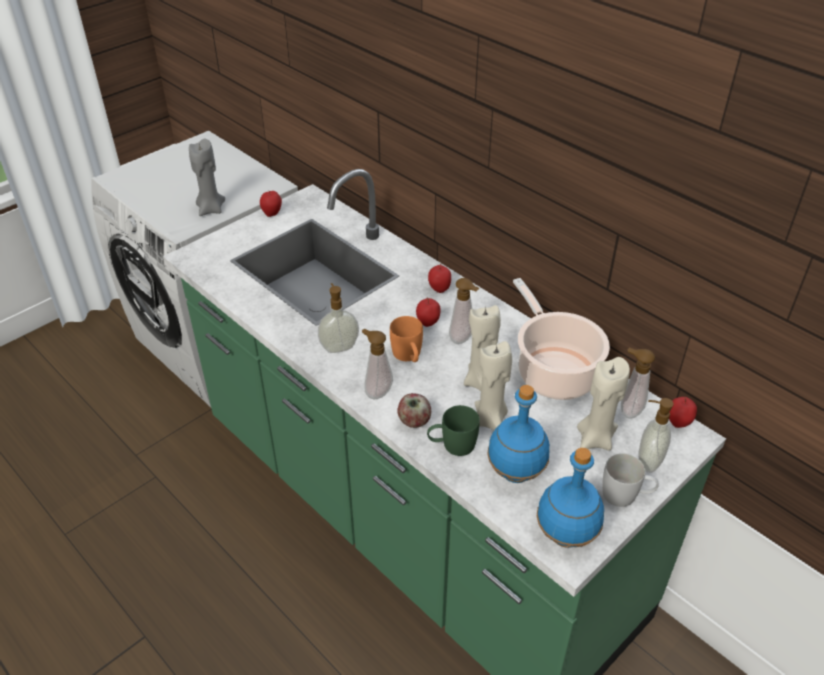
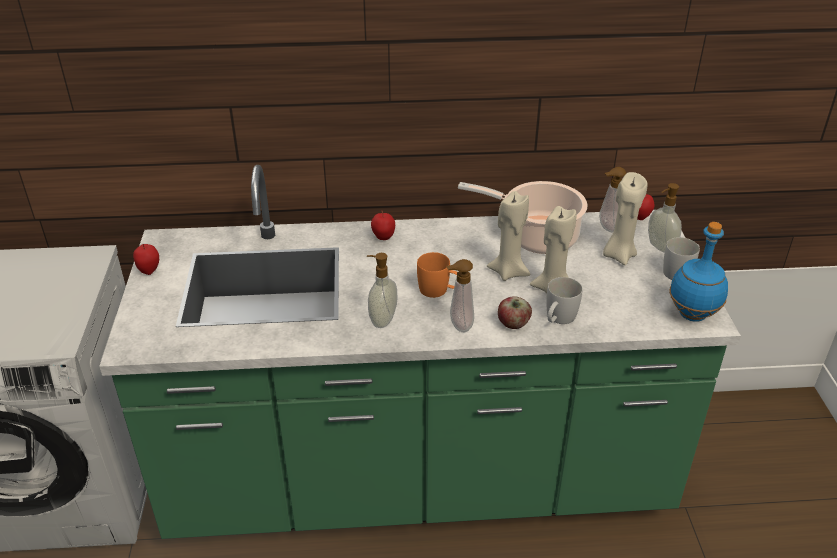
camera: 50 degrees left, 5 degrees down
grey candle [189,139,225,216] -> none
apple [416,298,441,327] -> none
green mug [427,405,480,456] -> white mug [546,277,582,324]
soap dispenser [449,278,479,344] -> none
blue bottle [487,385,550,483] -> none

